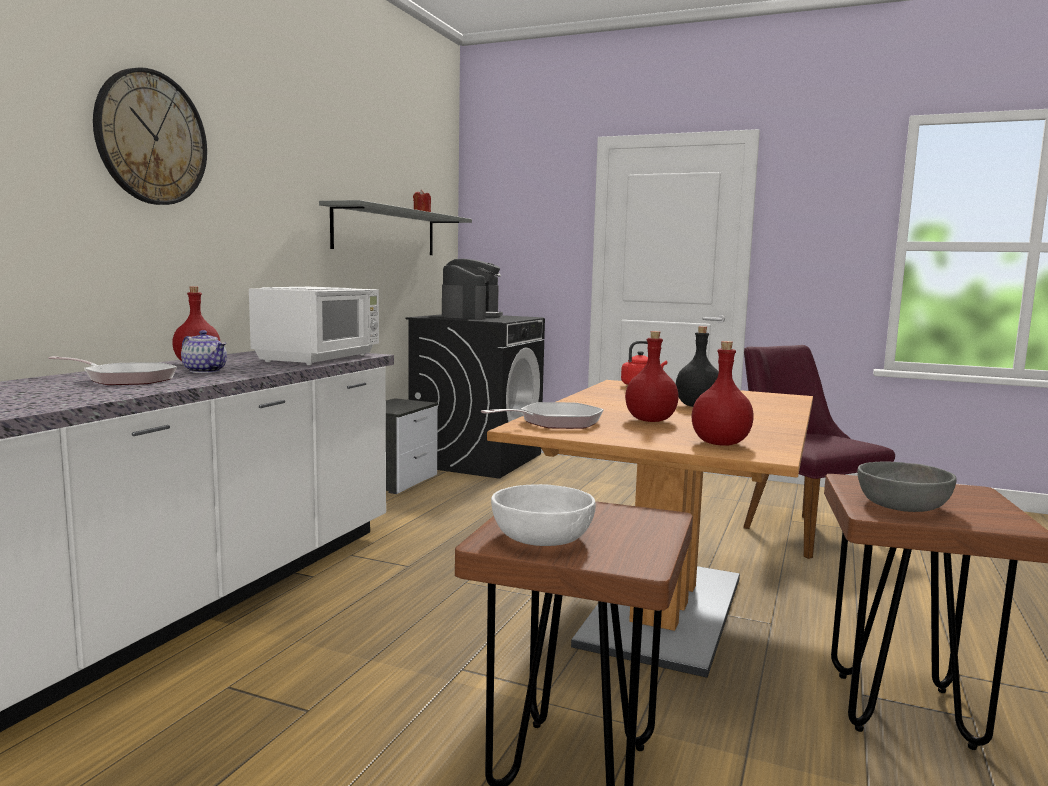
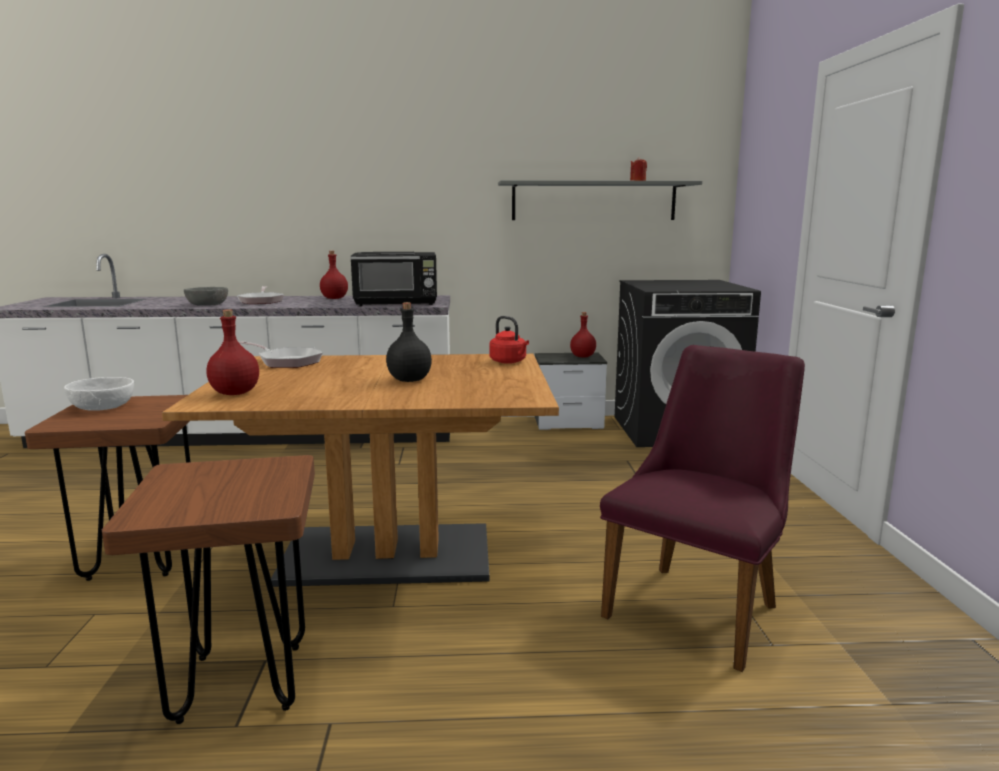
camera: 65 degrees right, 5 degrees up
wall clock [93,67,207,205] -> none
teapot [181,330,227,373] -> none
white microwave [249,287,379,365] -> black microwave [350,252,437,306]
coffee machine [442,259,503,319] -> none
red bottle [625,331,679,422] -> red bottle moved to [570,312,596,358]
grey bowl [858,461,957,512] -> grey bowl moved to [184,287,228,306]

